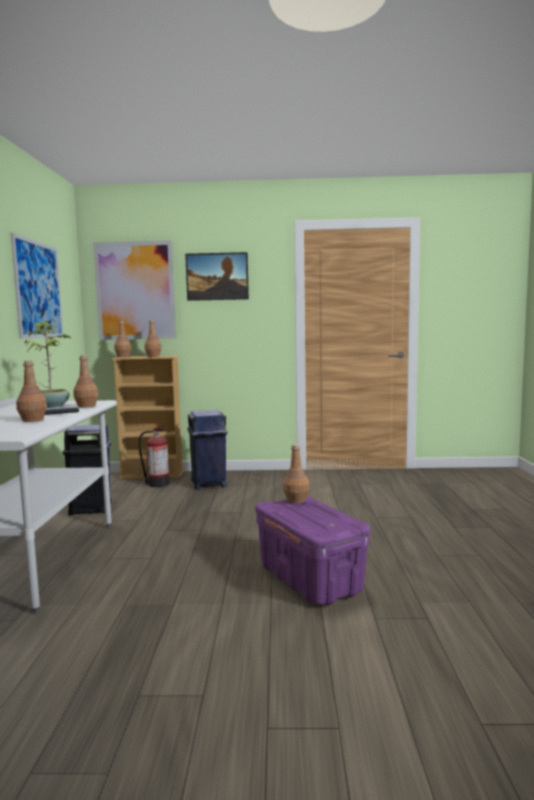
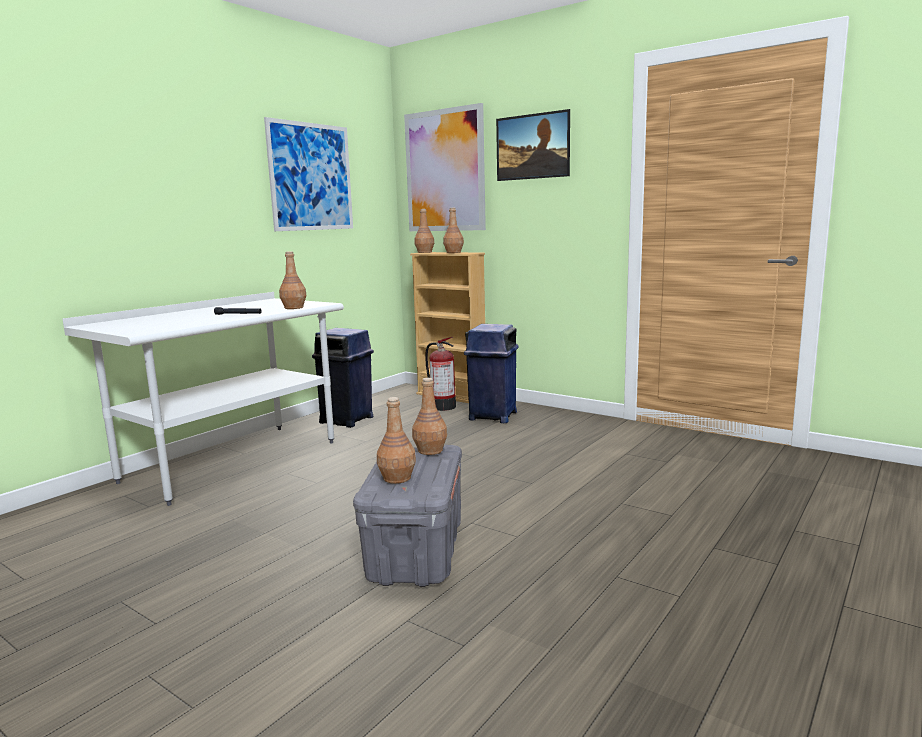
camera: 35 degrees right, 5 degrees up
brown bottle [16,360,47,422] -> brown bottle moved to [377,397,416,484]
potted plant [25,321,71,408] -> none
purple storage box [255,496,370,605] -> grey storage box [353,445,462,587]

